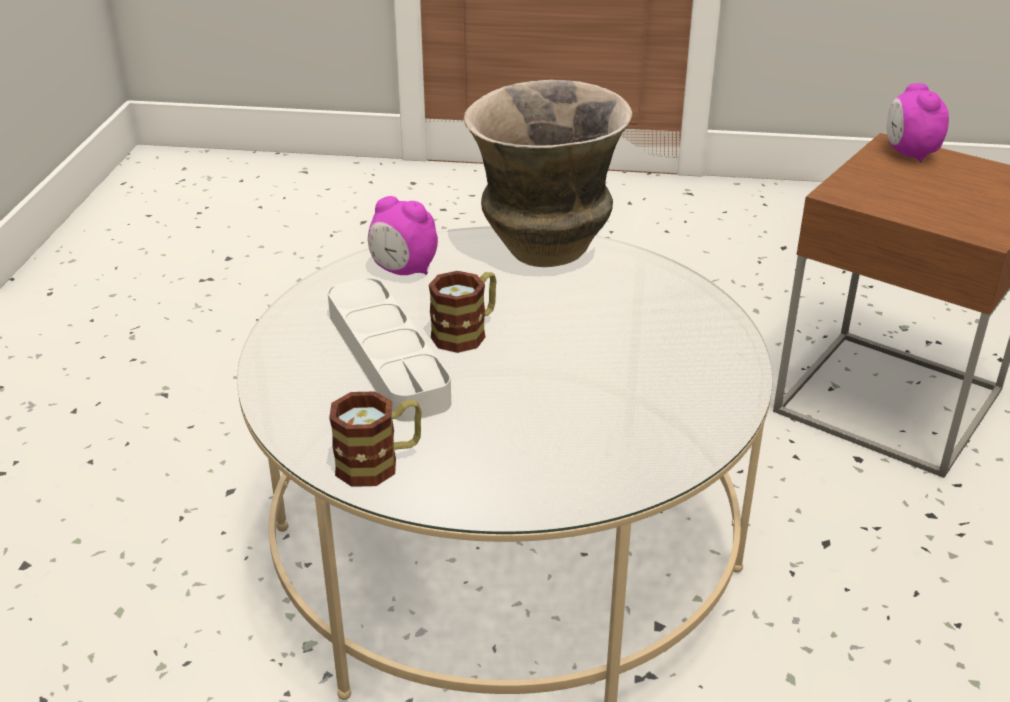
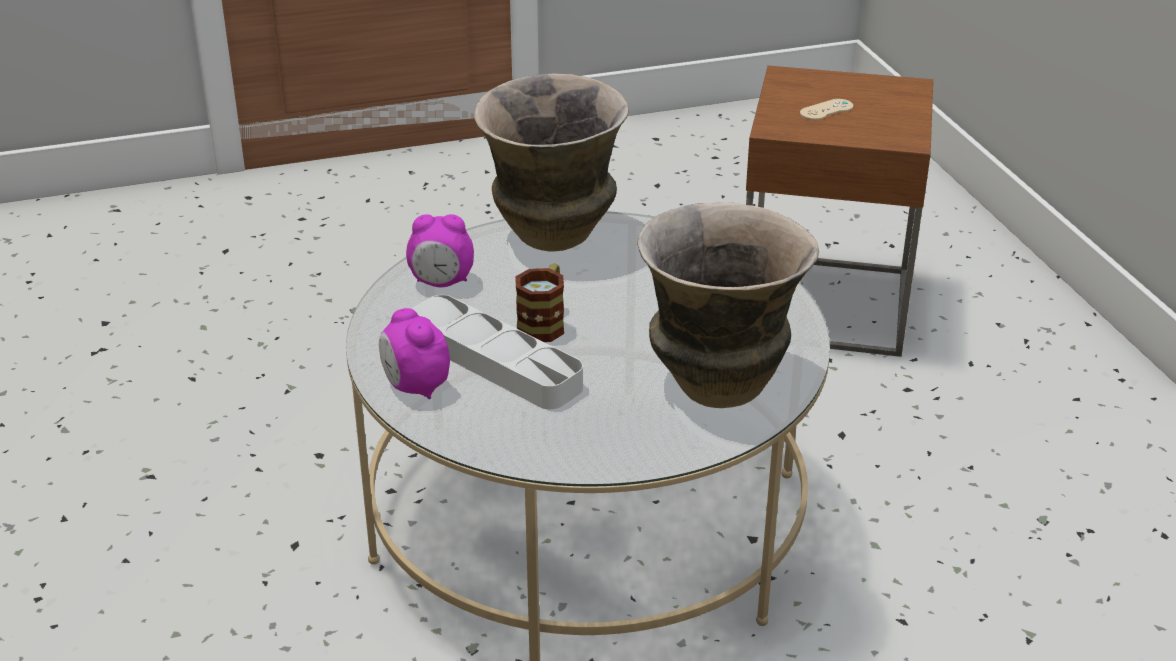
camera: 25 degrees left, 0 degrees up
mug [329,391,422,487] -> none
alarm clock [887,83,949,163] -> alarm clock moved to [379,308,450,399]
none -> vase [638,202,819,408]
none -> beige game controller [800,99,853,120]

